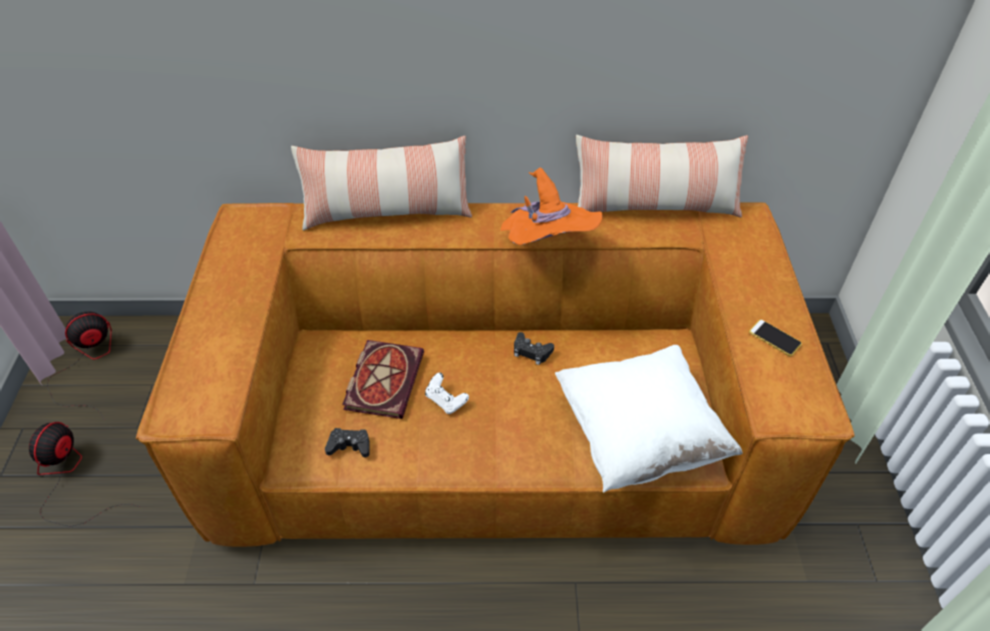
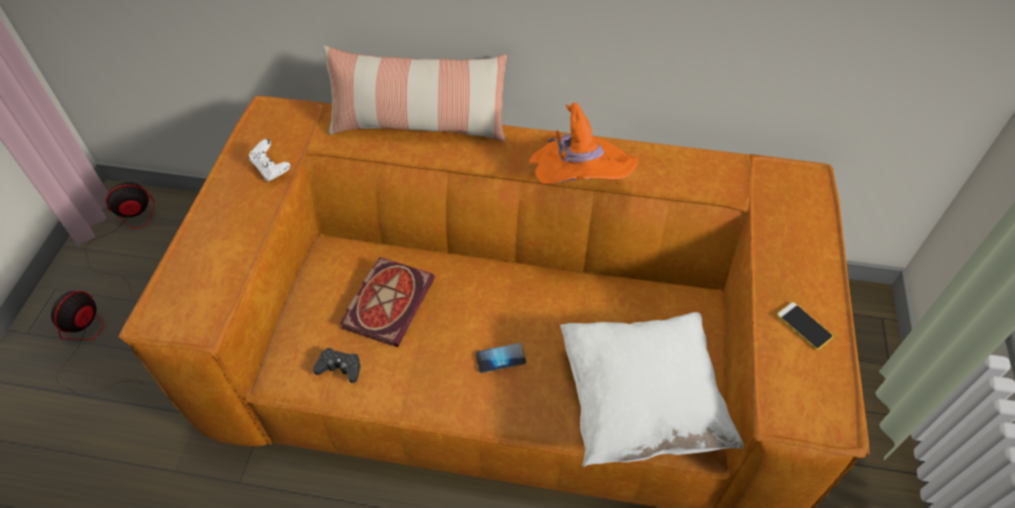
camera: 10 degrees right, 5 degrees up
white game controller [425,372,469,414] -> white game controller moved to [249,139,290,181]
black game controller [514,332,554,365] -> none
pillow [576,135,748,217] -> none
none -> phone [476,343,526,373]

